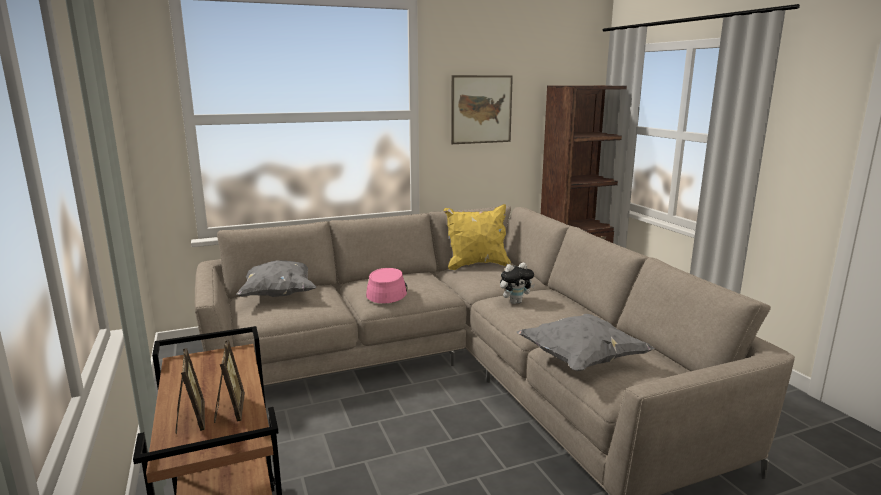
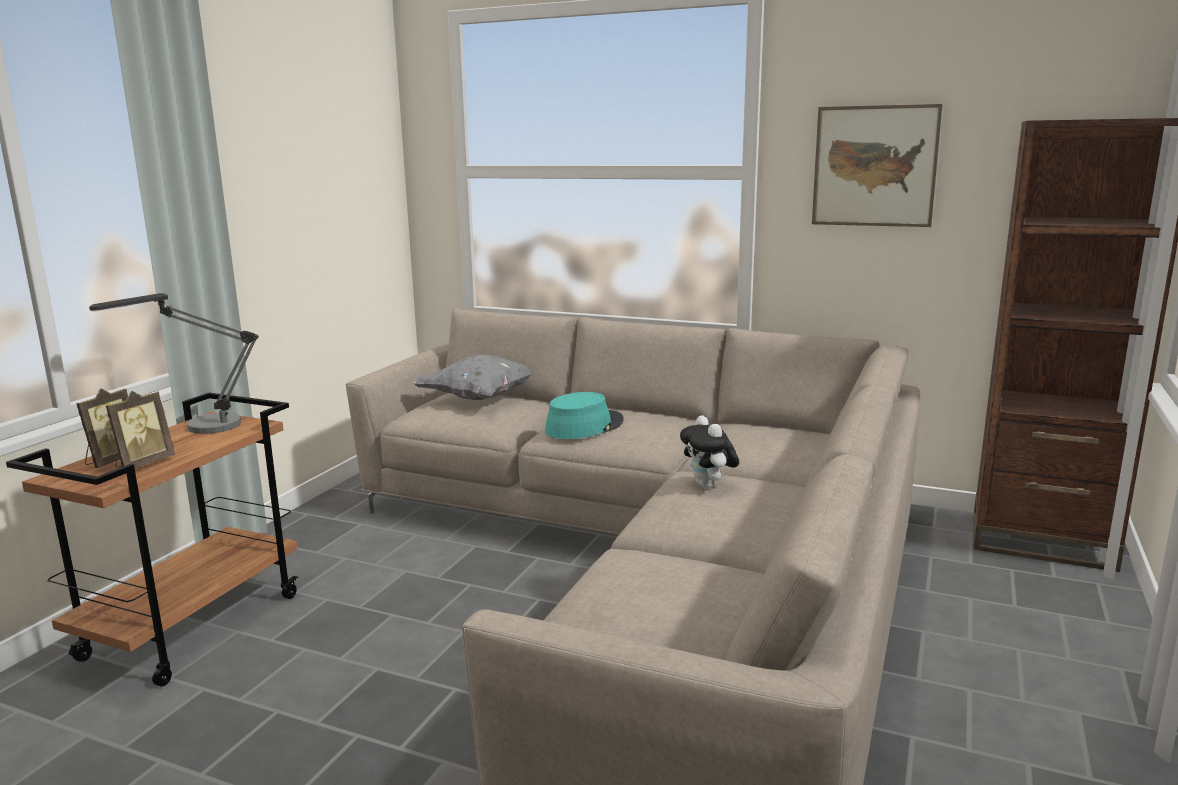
camera: 45 degrees right, 0 degrees up
pink hat [366,268,407,303] -> turquoise hat [545,392,624,439]
yellow pillow [443,204,511,270] -> none
plush toy [500,262,535,304] -> plush toy turned 45 degrees clockwise [680,415,739,488]
grey pillow [517,314,655,371] -> none
none -> table lamp [89,293,259,434]

